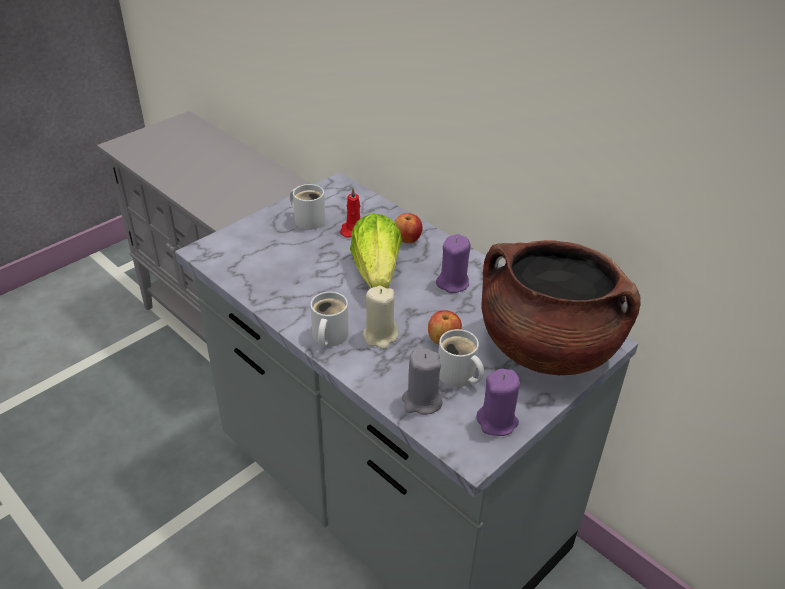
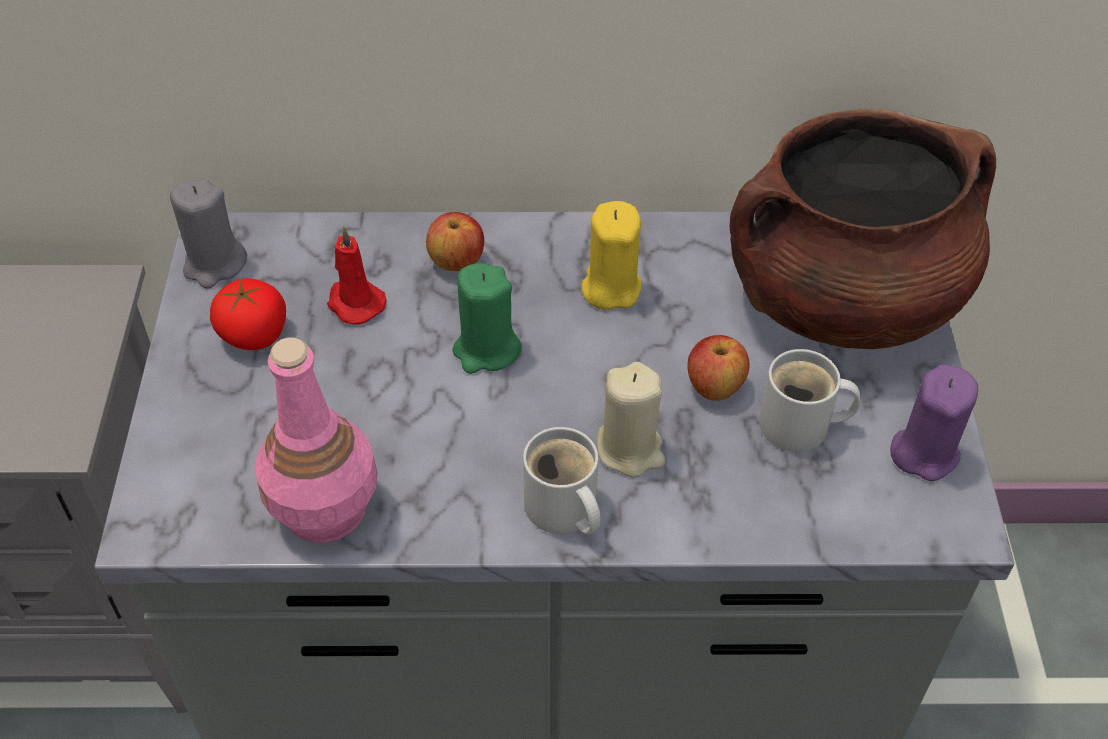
camera: 45 degrees left, 10 degrees up
white mug [290,184,325,230] -> tomato [210,278,286,350]
lettuce [350,213,402,289] -> green candle [452,263,521,374]
grey candle [402,348,443,415] -> grey candle moved to [170,179,247,289]
purple candle [436,234,471,293] -> yellow candle [581,201,642,310]
none -> pink bottle [255,337,378,543]

